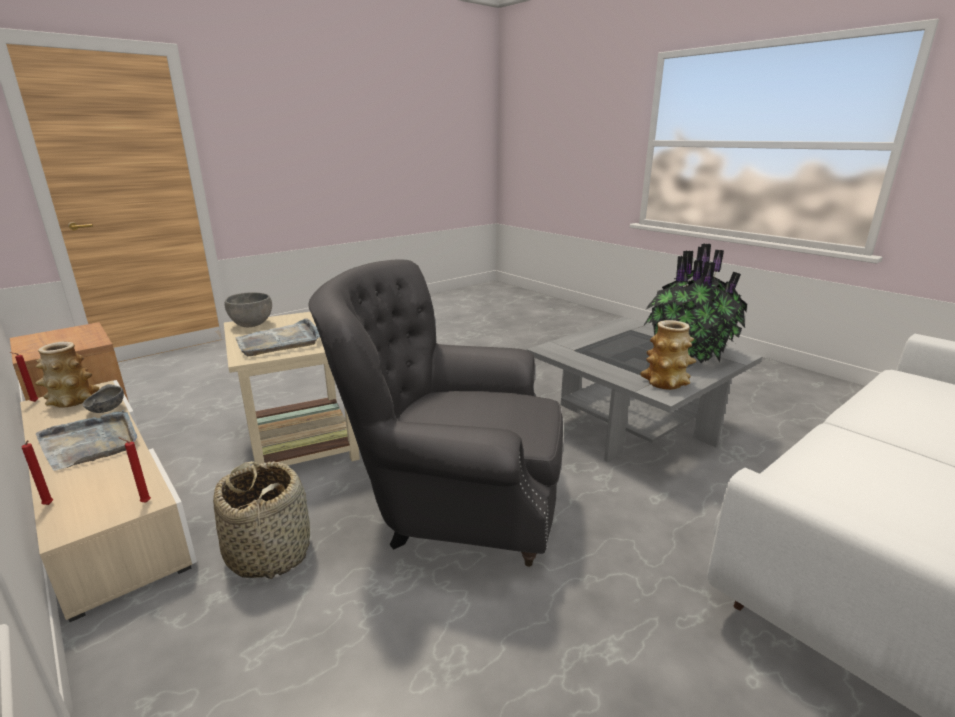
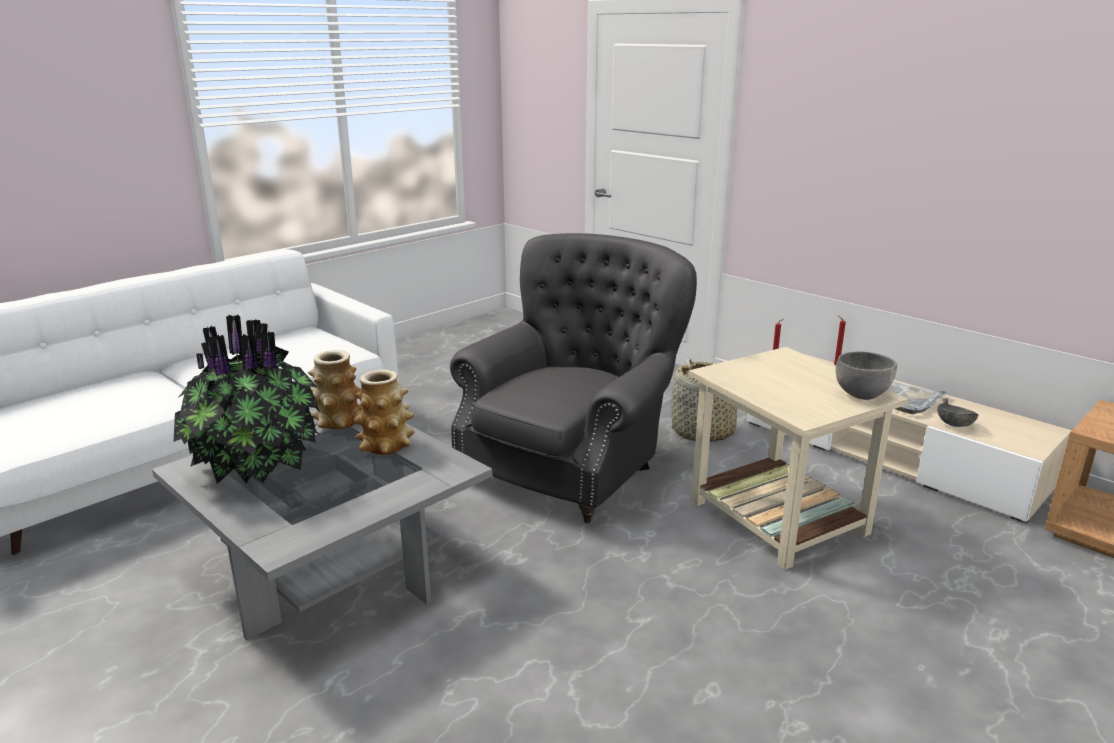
camera: 175 degrees right, 0 degrees up
red candle [9,352,38,402] -> none
vase [35,342,99,408] -> vase moved to [354,369,415,455]
grey tray [235,318,320,356] -> none
grey armchair [308,259,563,567] -> grey armchair turned 60 degrees counterclockwise [450,233,697,523]

